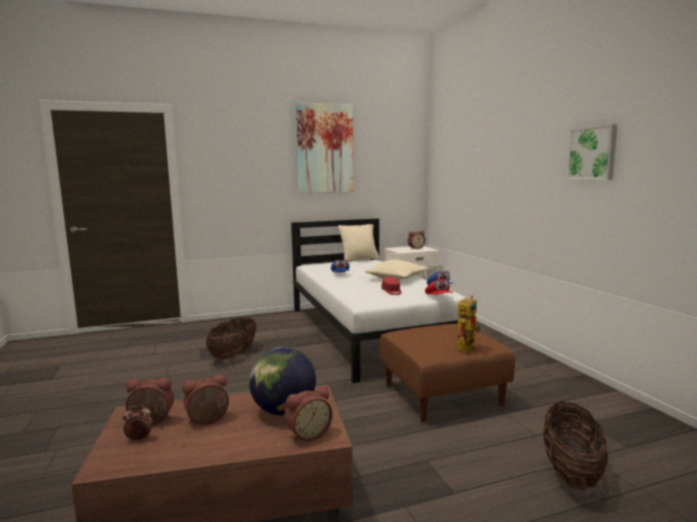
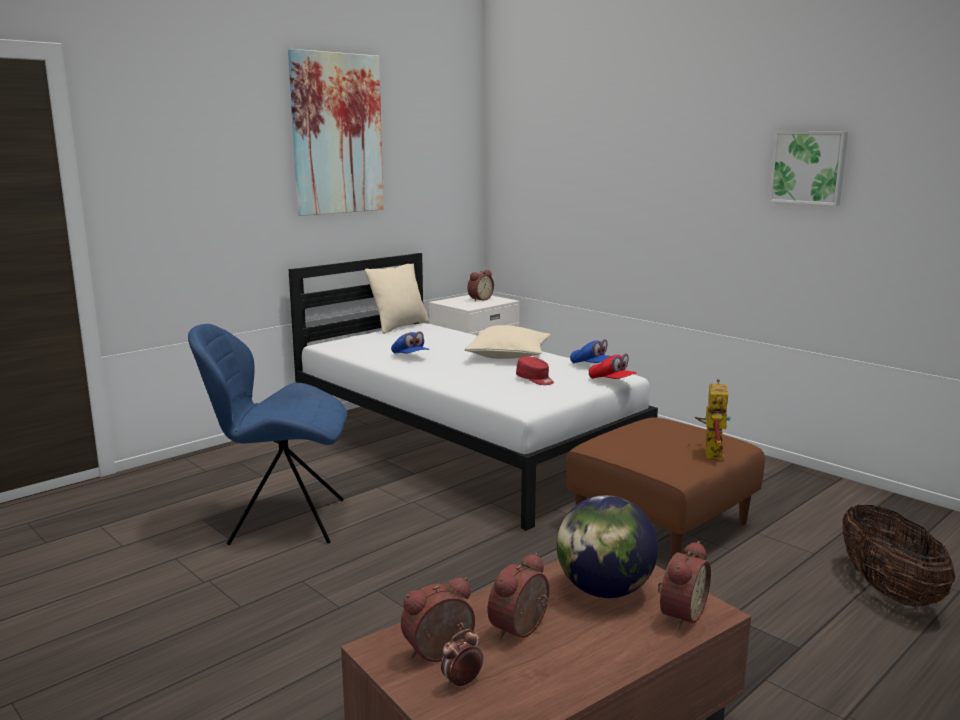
camera: 25 degrees left, 5 degrees up
basket [206,317,256,359] -> blue chair [188,324,347,545]

